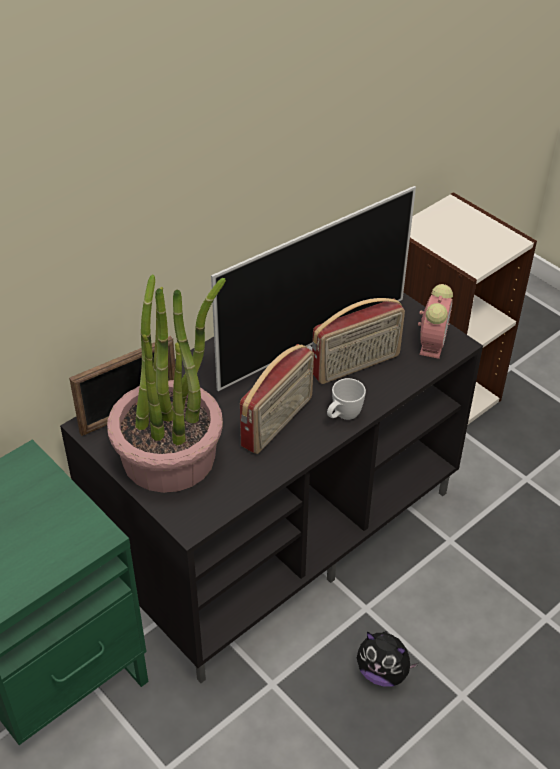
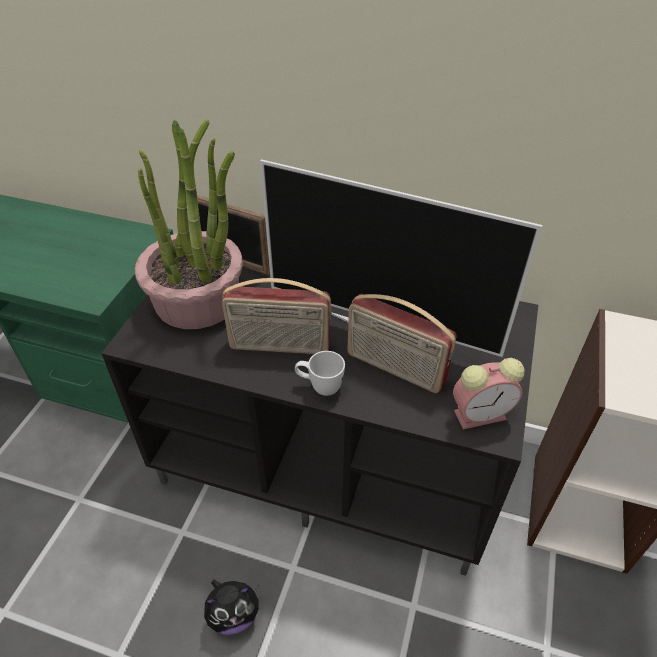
camera: 60 degrees right, 0 degrees up
plush toy [357,631,419,687] -> plush toy turned 105 degrees counterclockwise [204,579,259,635]

